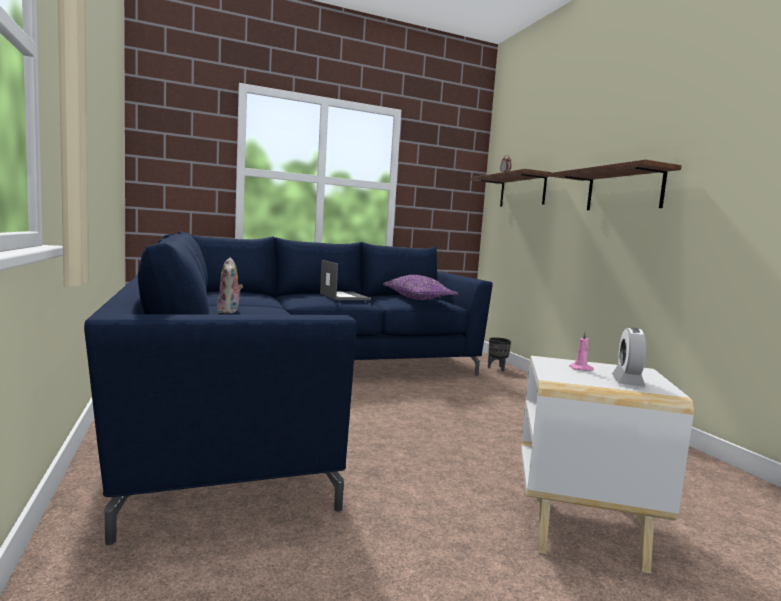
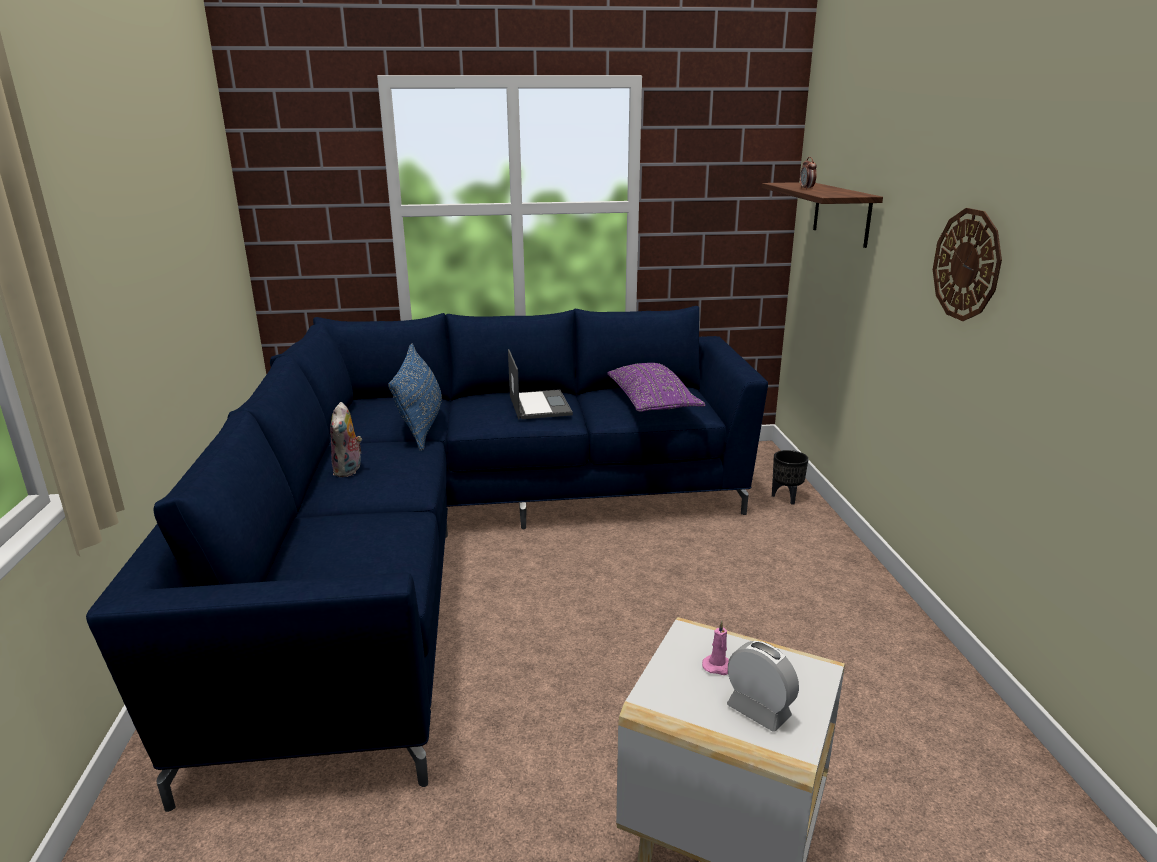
camera: 15 degrees right, 15 degrees up
shelf [550,159,682,210] -> wall clock [933,208,1002,321]
alarm clock [612,327,646,387] -> alarm clock turned 105 degrees clockwise [727,641,799,732]
none -> blue pillow [388,344,442,451]

